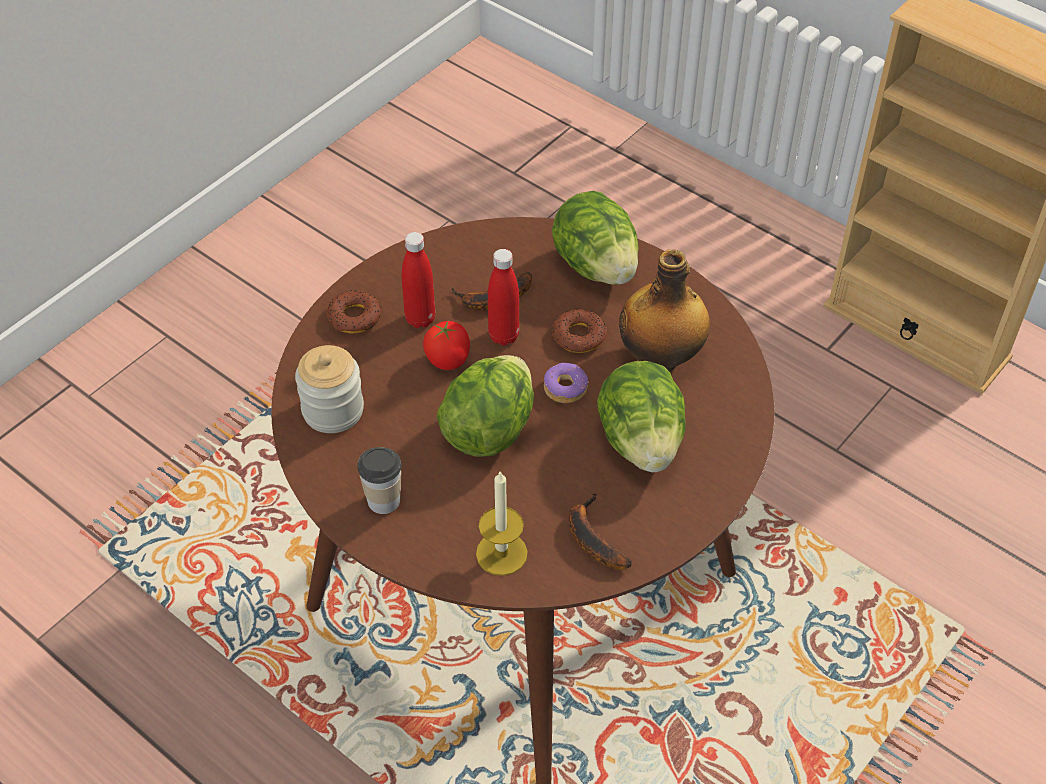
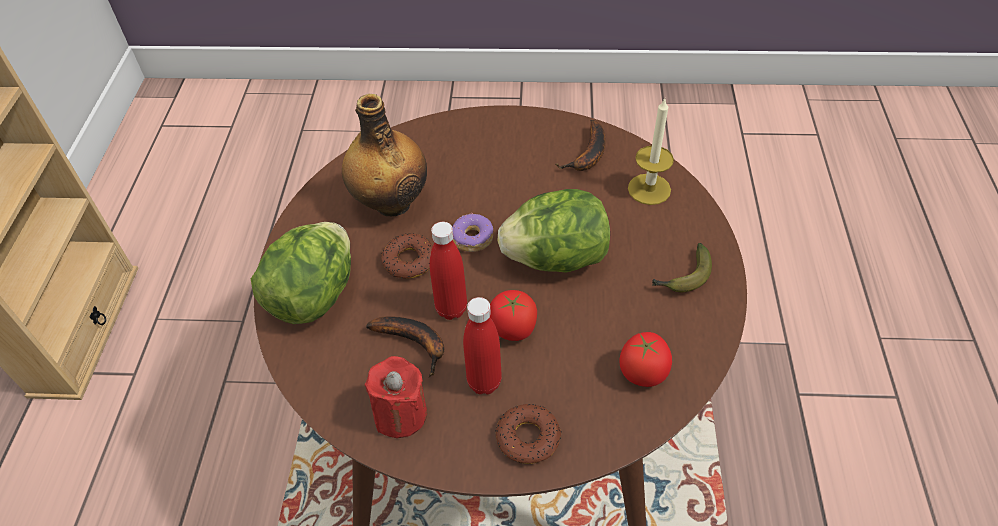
camera: 125 degrees left, 0 degrees up
jar [295,345,364,433] -> tomato [620,332,672,387]
cup [358,447,402,514] -> banana [652,243,712,292]
lettuce [597,361,686,472] -> none
none -> red candle [365,356,427,438]

